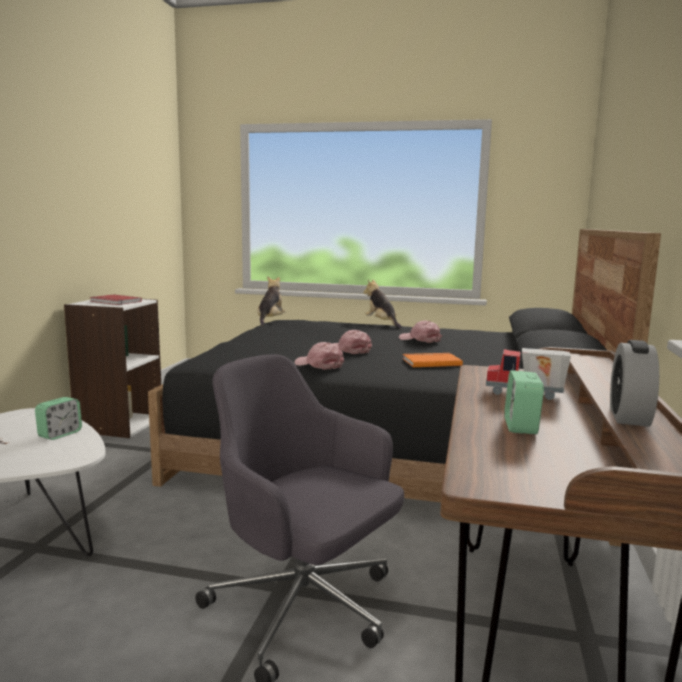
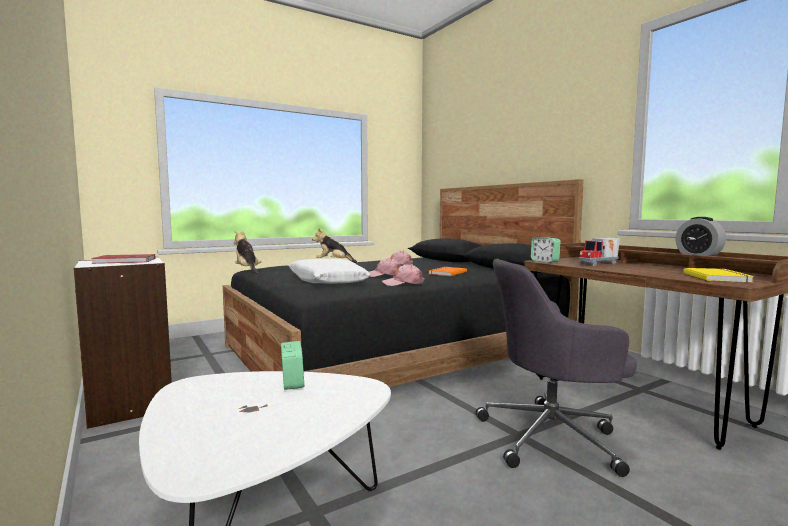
camera: 45 degrees left, 5 degrees down
alarm clock [504,370,544,434] -> alarm clock moved to [531,237,561,263]
none -> white pillow [289,259,370,284]
none -> yellow book [683,268,754,283]

